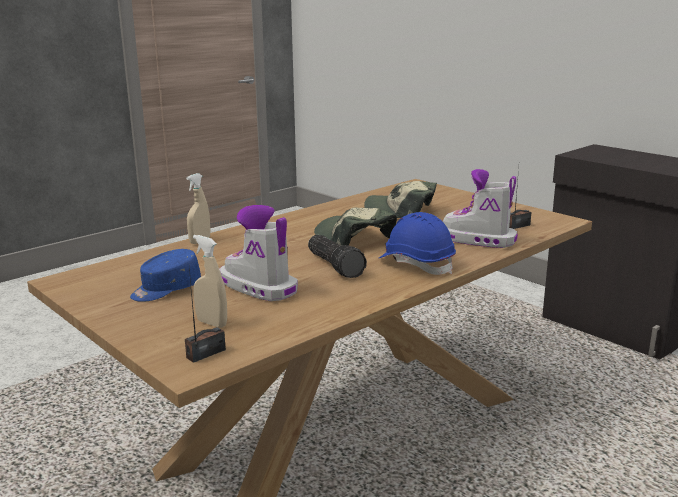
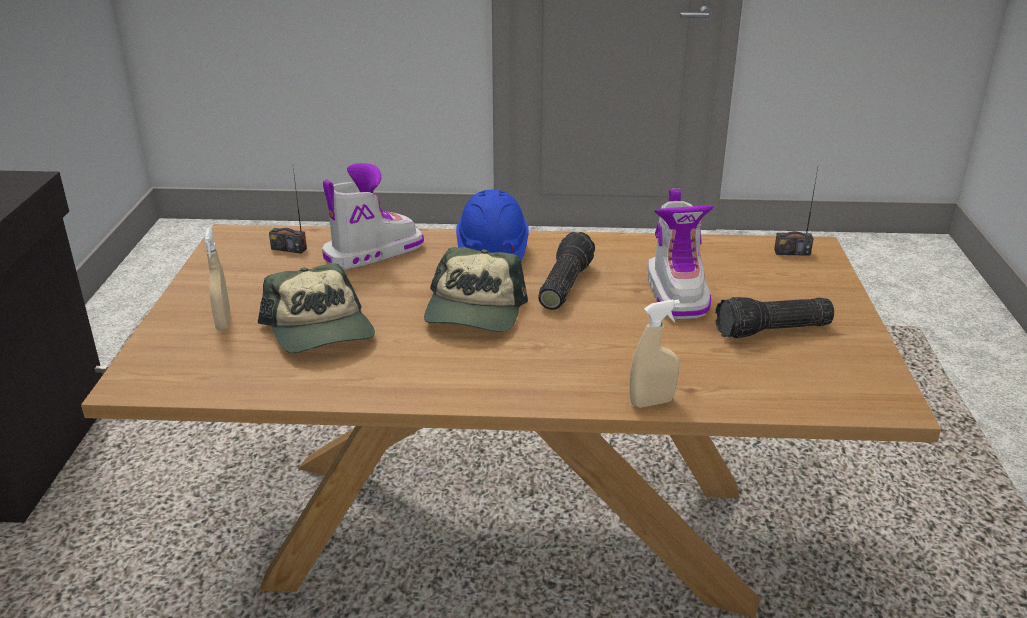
camera: 135 degrees left, 10 degrees up
blue cap [130,249,201,302] -> flashlight [715,297,834,338]
beige spray bottle [193,235,227,328] -> beige spray bottle moved to [204,228,231,330]
boot [443,169,518,248] -> boot turned 105 degrees counterclockwise [322,163,424,269]

